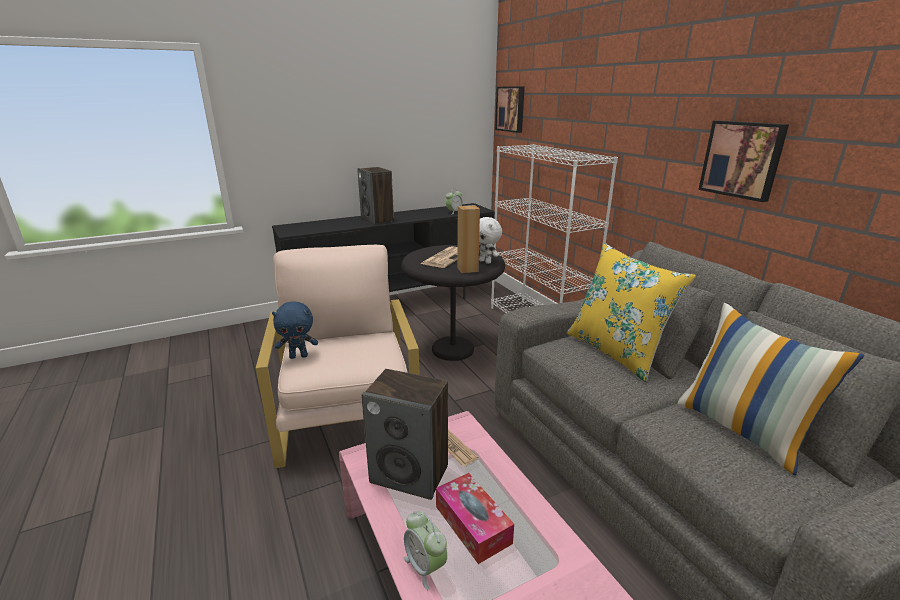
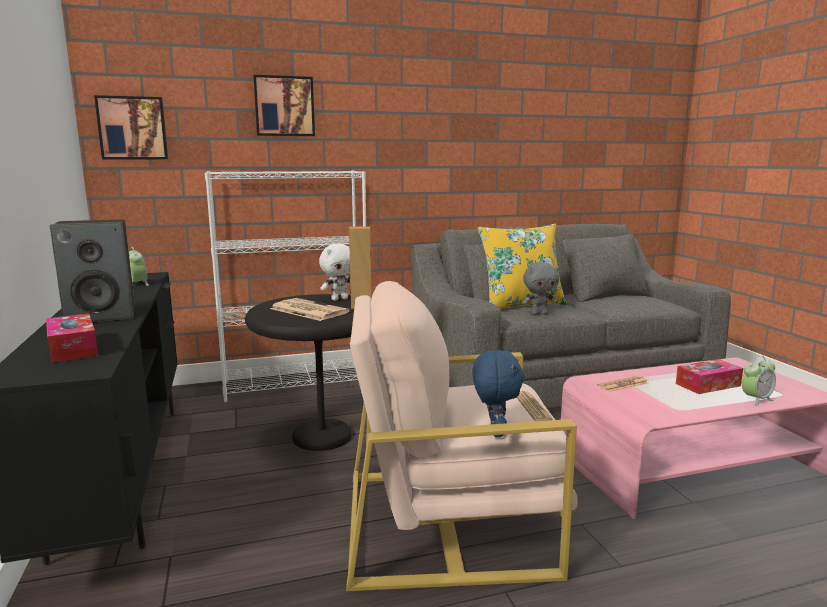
camera: 80 degrees left, 10 degrees down
speaker [361,369,448,500] -> none
pillow [677,303,864,476] -> none
picture [698,120,789,202] -> picture moved to [253,75,315,136]
none -> tissue box [46,313,98,363]
none -> newspaper [517,391,553,421]
none -> grey plush toy [522,262,560,315]

